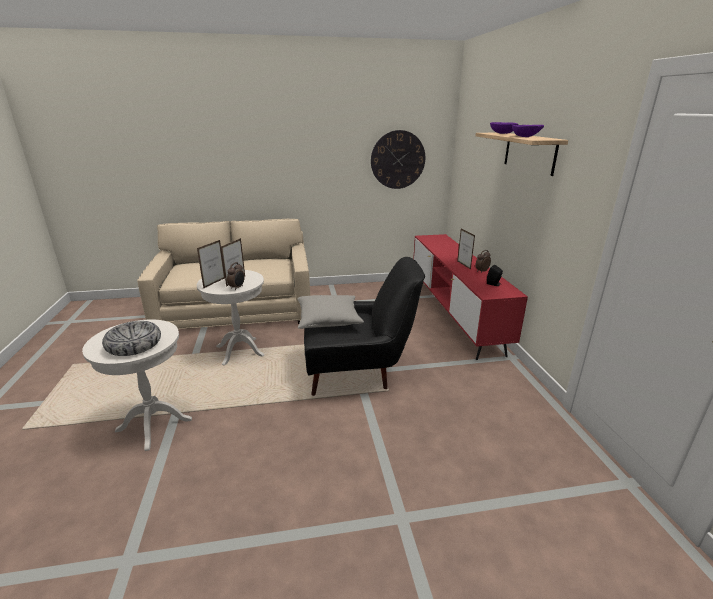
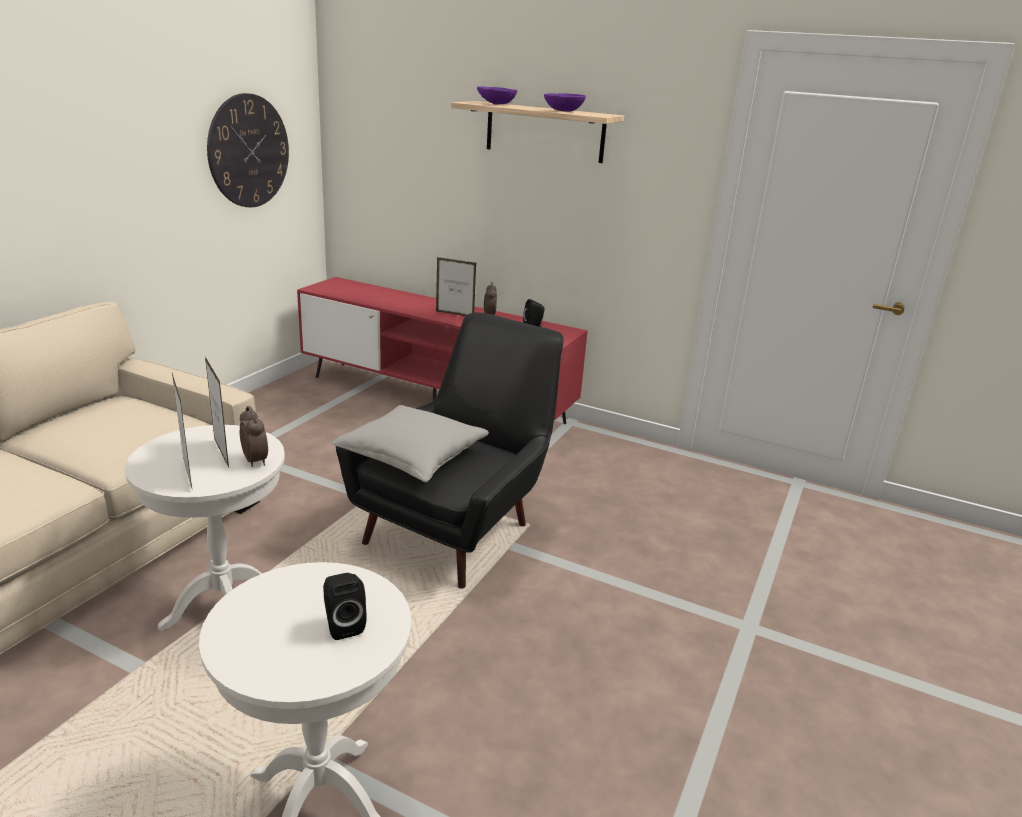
camera: 55 degrees left, 0 degrees up
bowl [102,321,161,356] -> black speaker [323,573,367,640]

